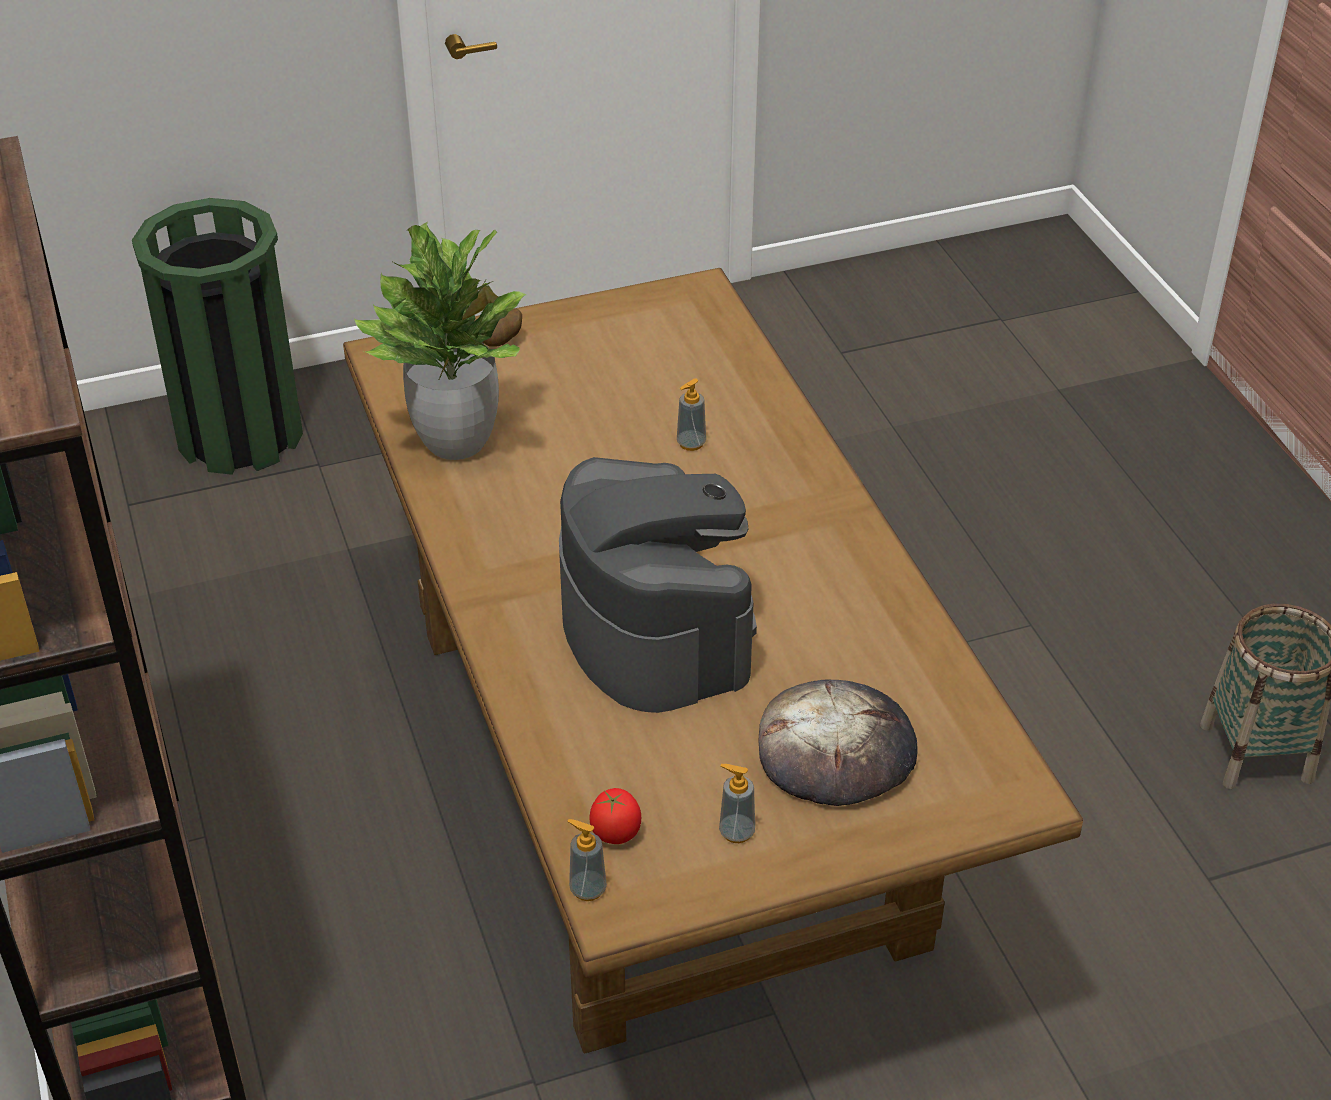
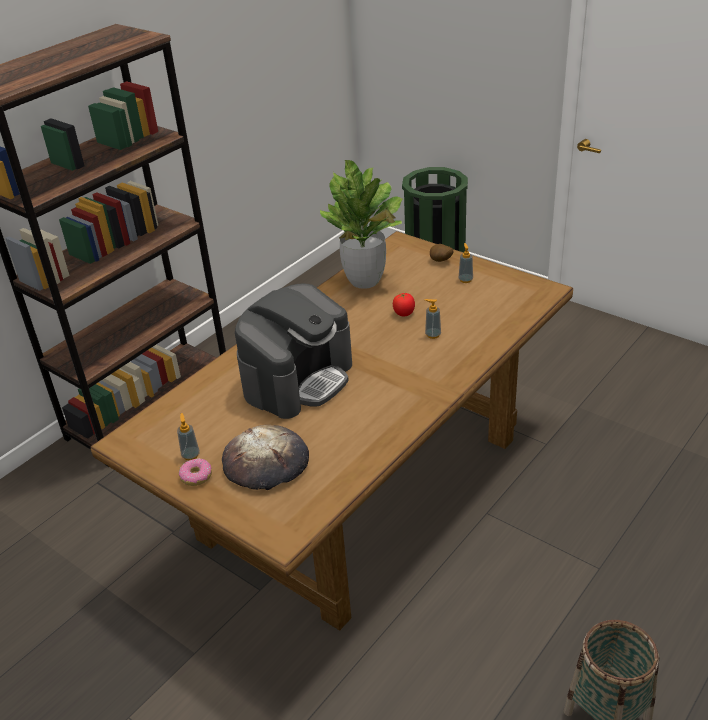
camera: 60 degrees right, 5 degrees down
soap dispenser [567,819,607,901] -> soap dispenser moved to [459,243,473,283]
tomato [589,788,641,844] -> tomato moved to [393,292,415,316]
none -> donut [179,458,212,486]

